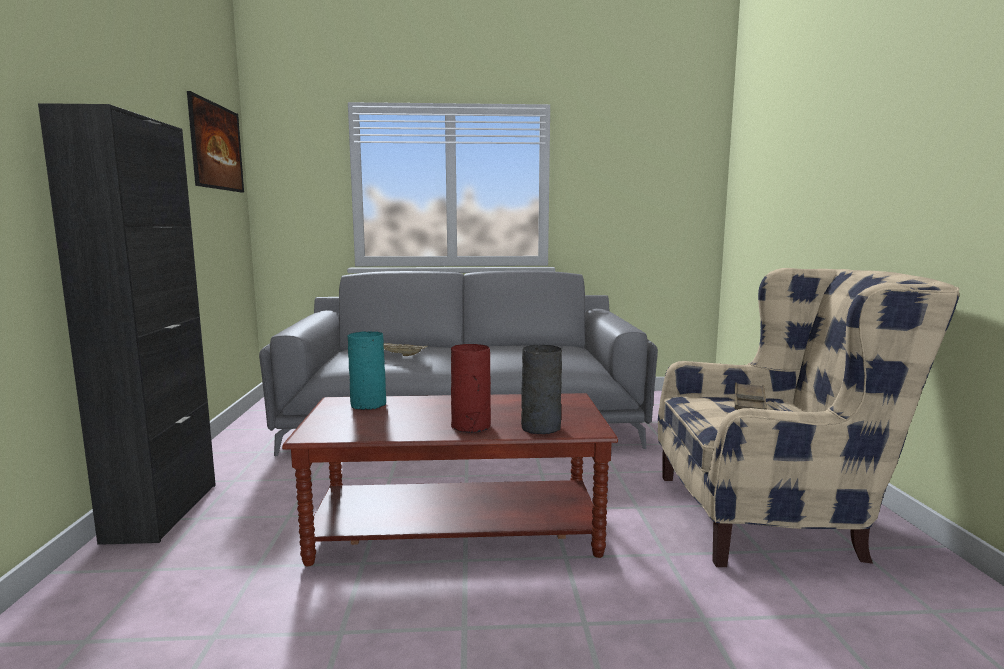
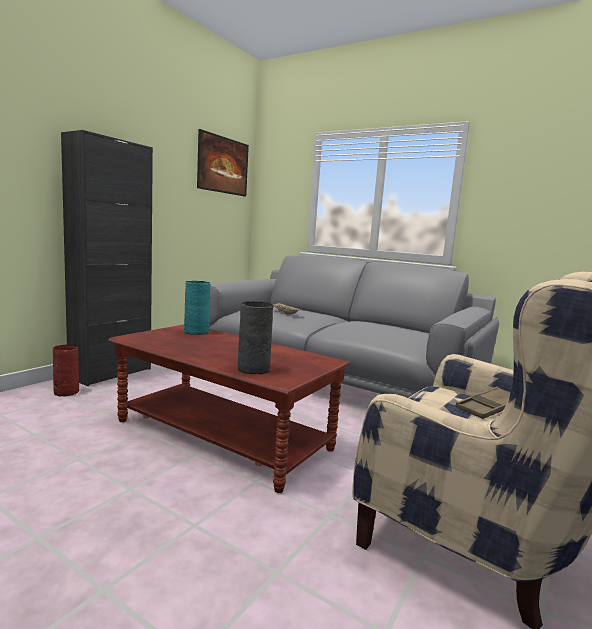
camera: 35 degrees right, 0 degrees up
red vase [451,344,491,433] -> red vase moved to [53,345,79,396]

